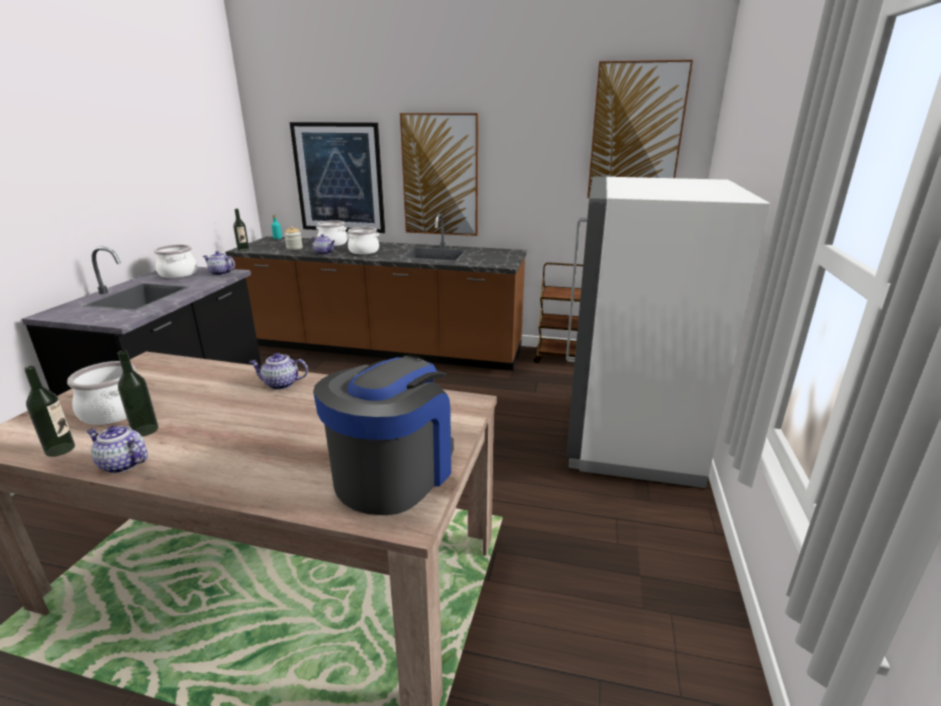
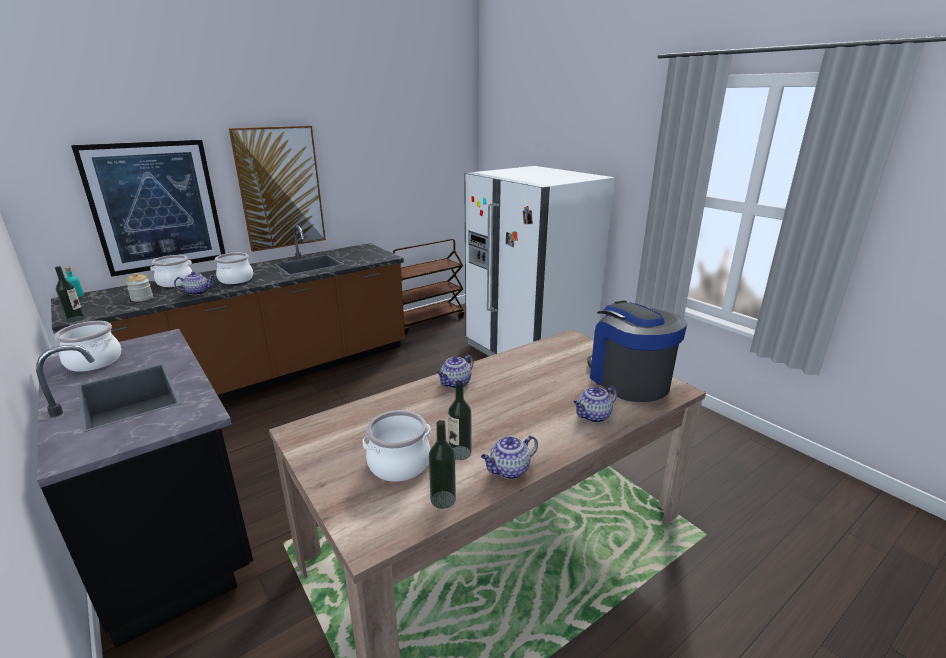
camera: 50 degrees left, 0 degrees up
teapot [203,251,235,275] -> teapot moved to [573,386,617,423]
picture [587,60,693,198] -> none

